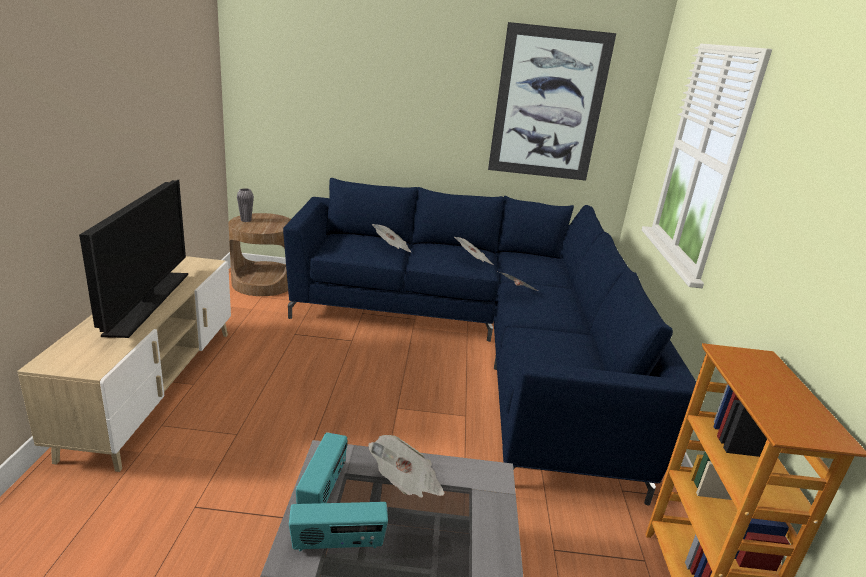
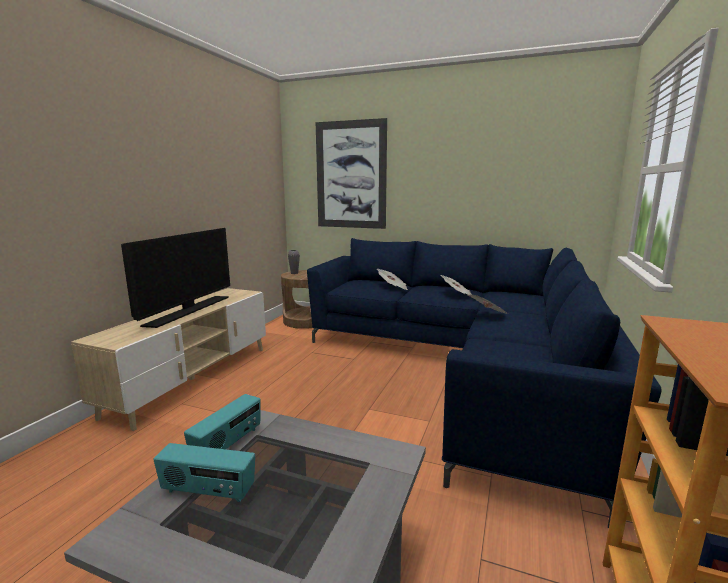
camera: 20 degrees right, 10 degrees down
newspaper [369,435,444,498] -> none
picture [488,22,616,181] -> picture moved to [316,118,387,229]

